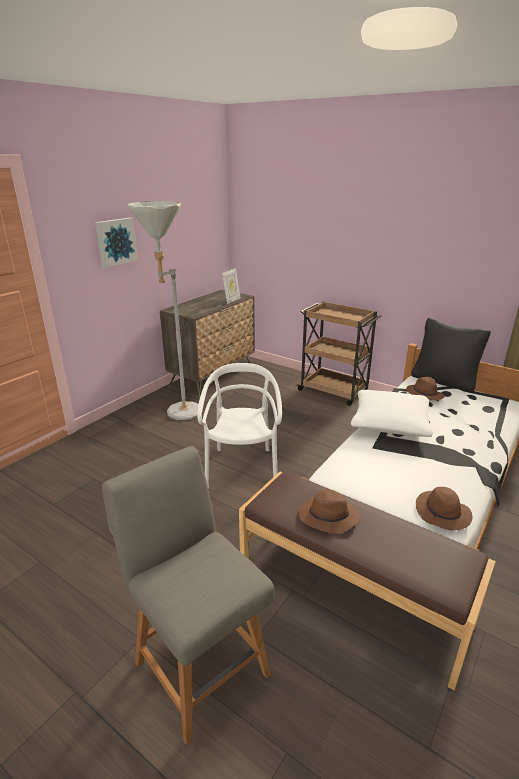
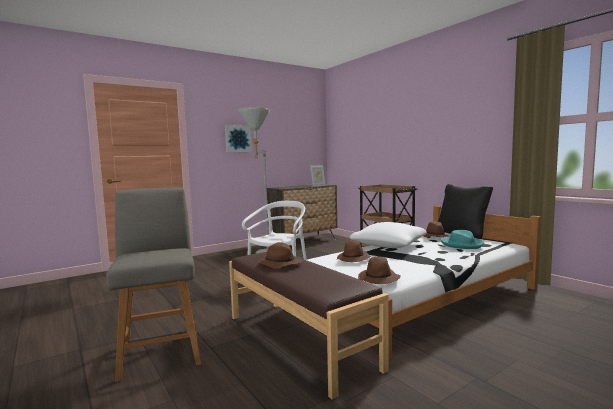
camera: 20 degrees right, 20 degrees down
none -> brown hat [337,240,371,262]
none -> turquoise hat [441,230,484,249]

